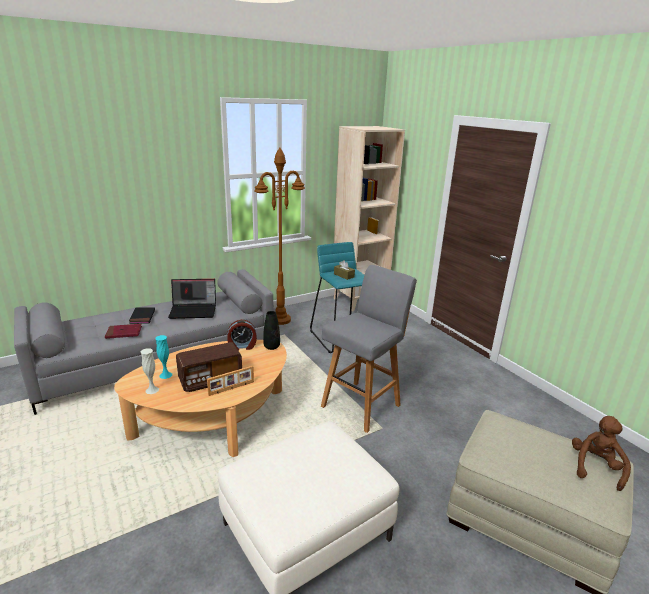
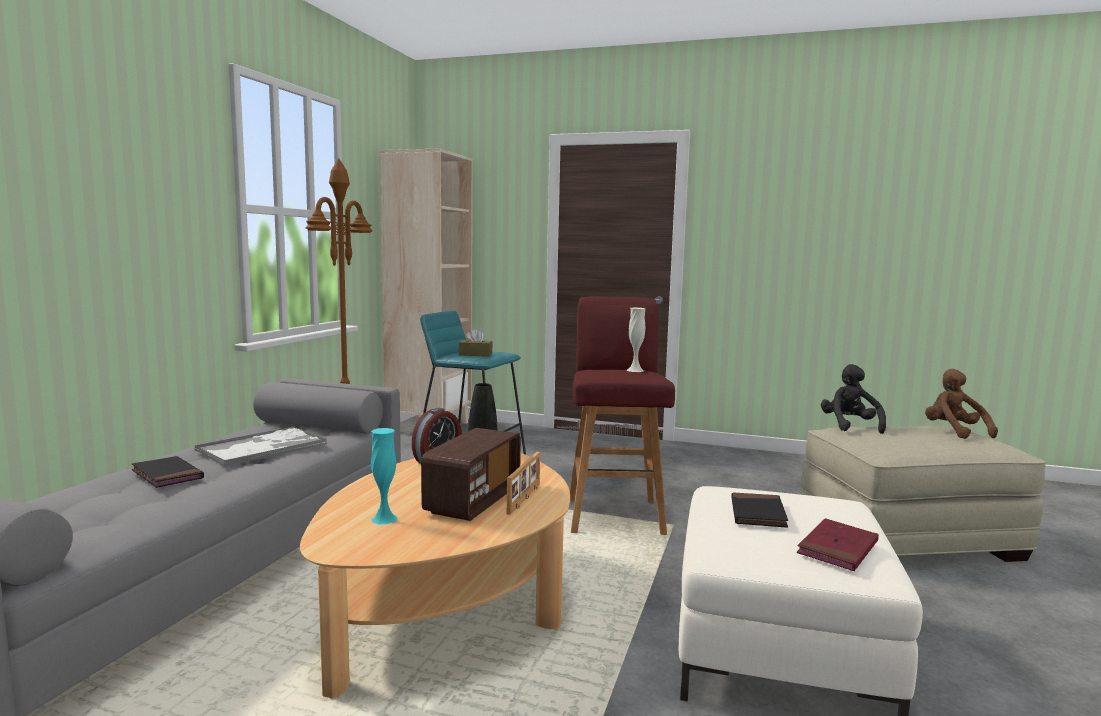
camera: 40 degrees left, 15 degrees down
red book [105,324,142,339] -> red book moved to [797,518,879,571]
white vase [141,348,159,394] -> white vase moved to [627,308,646,372]
laptop [168,279,216,319] -> tray [195,426,327,466]
grey stool [321,265,417,433] -> red stool [570,296,675,535]
none -> black book [731,492,788,528]
none -> black plush toy [821,364,886,434]

